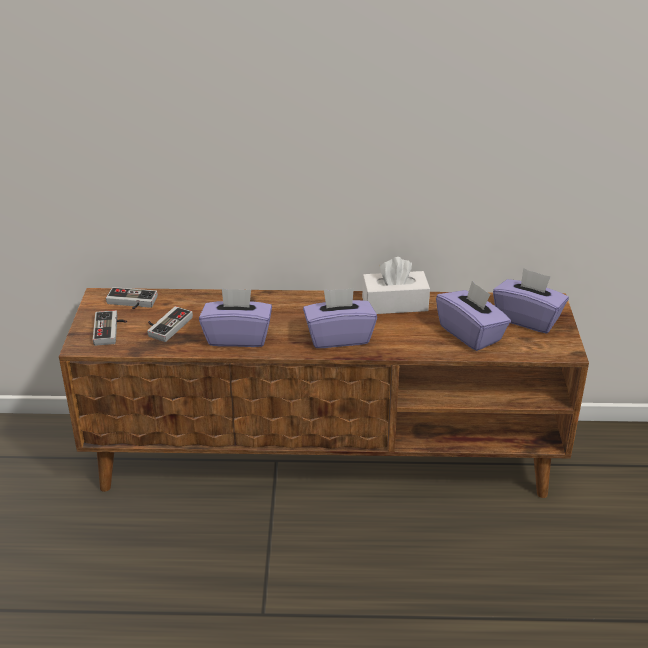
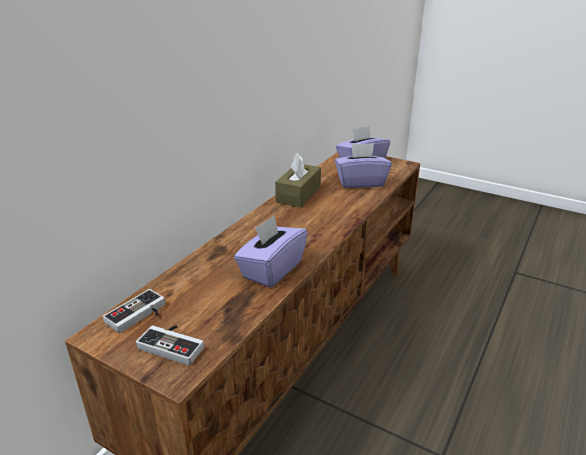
camera: 60 degrees left, 5 degrees down
game controller [147,306,193,342] -> none
purple tissue box [303,288,377,348] -> none
white tissue box [362,257,430,314] -> brown tissue box [275,153,321,208]

